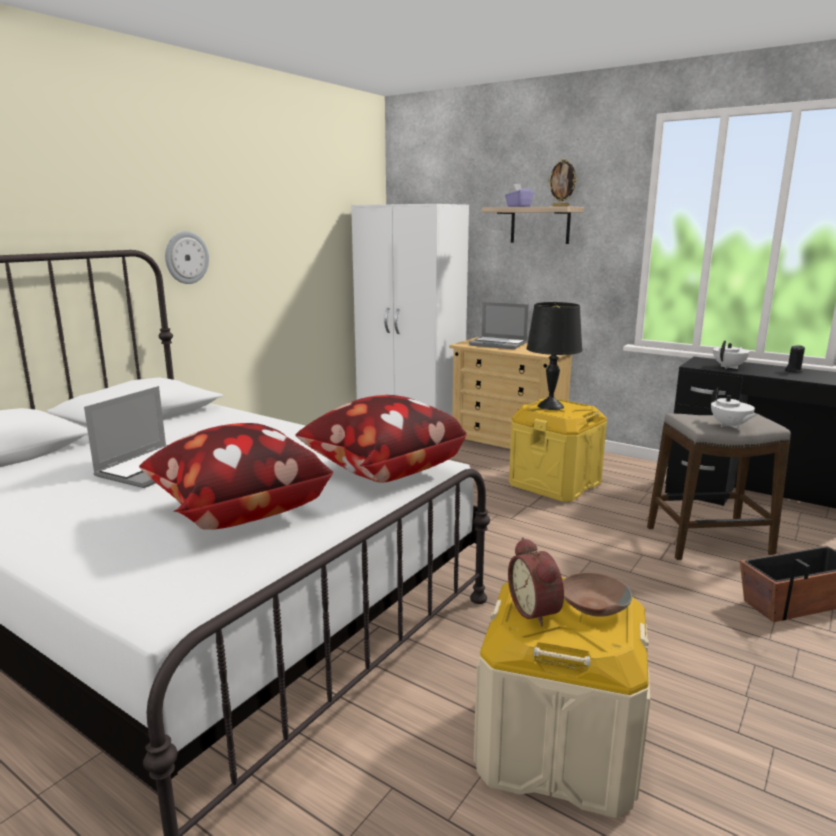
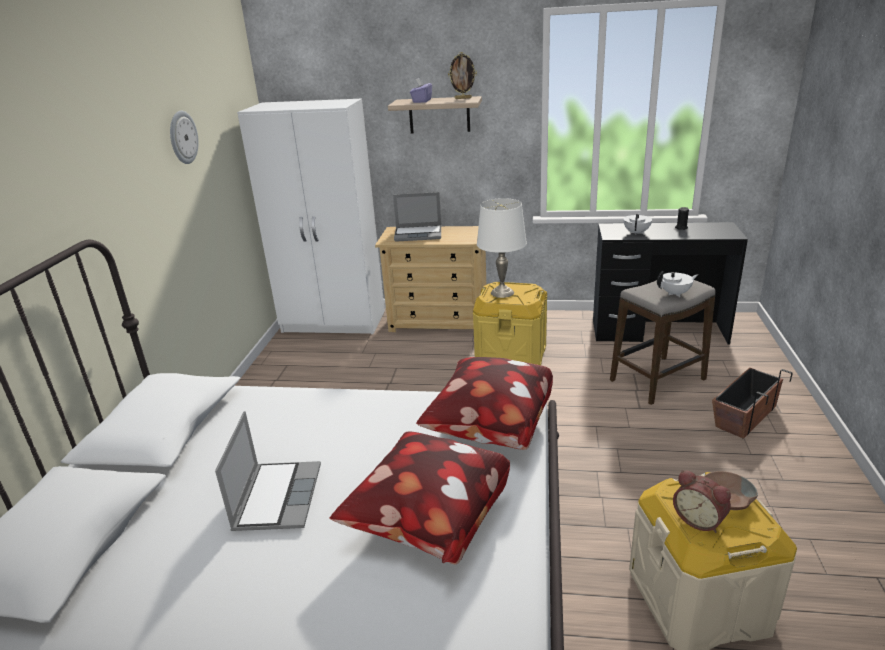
camera: 25 degrees left, 10 degrees up
wall clock [165,231,209,284] -> wall clock moved to [170,111,199,164]
black table lamp [526,302,583,410] -> white table lamp [477,198,527,298]
white teapot [711,387,758,429] -> white teapot turned 60 degrees counterclockwise [657,271,698,297]

